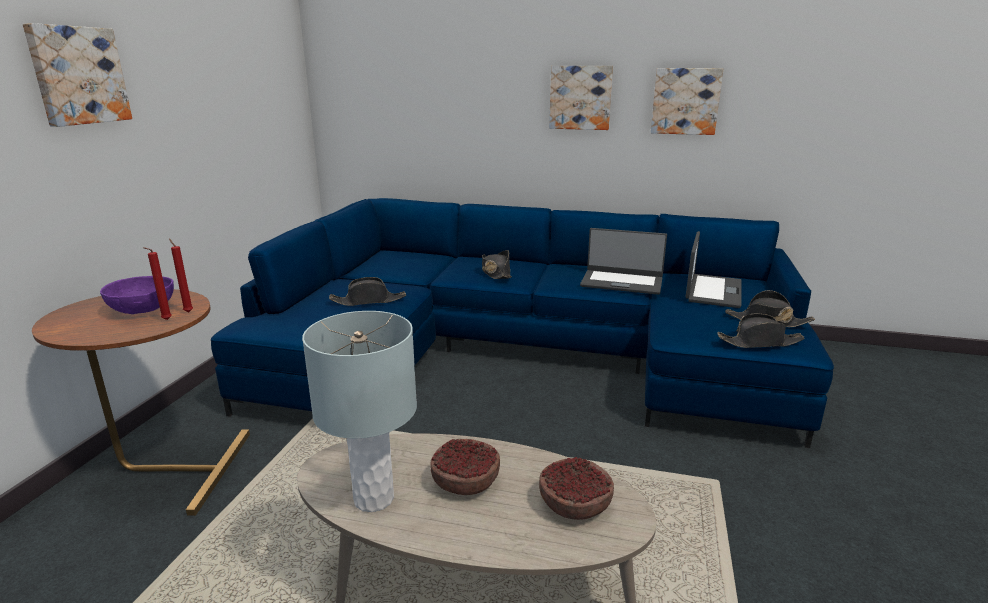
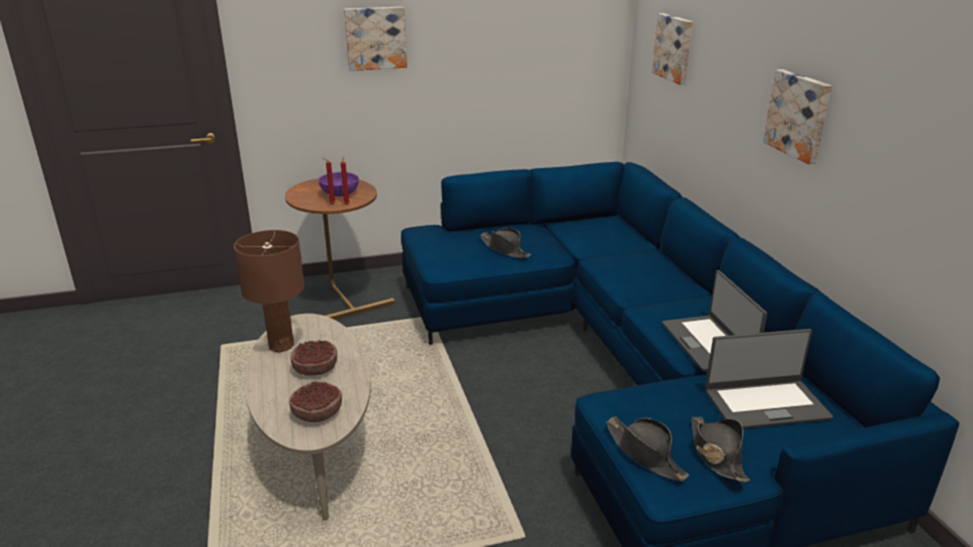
camera: 60 degrees right, 5 degrees up
grey table lamp [302,311,417,512] -> brown table lamp [234,230,305,352]
black hat [482,250,512,279] -> none
picture [651,68,723,135] -> picture moved to [652,13,693,85]

